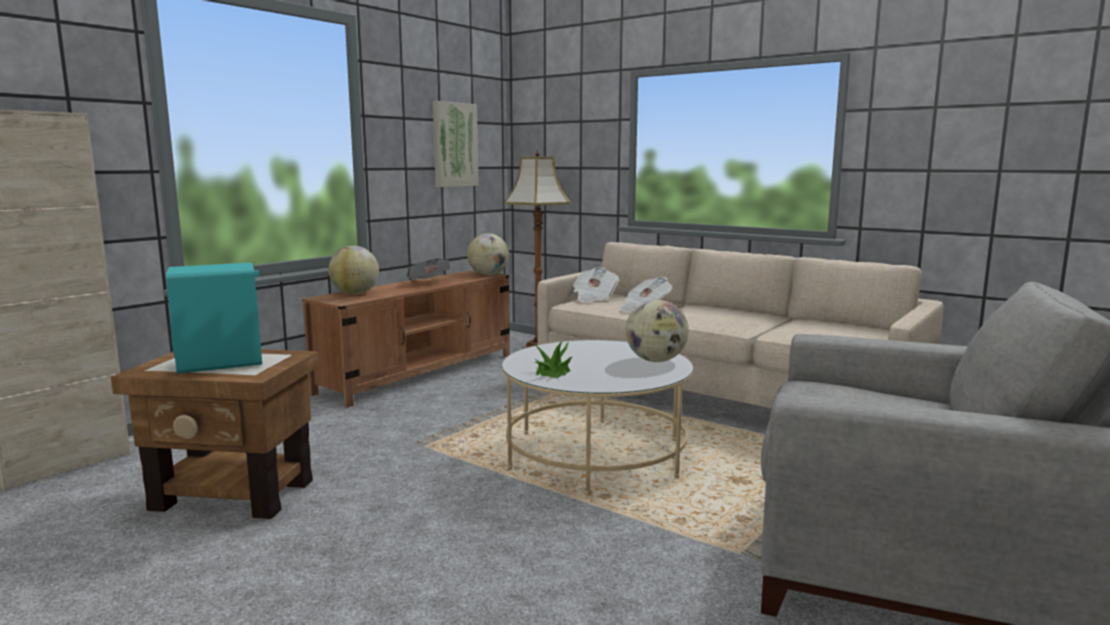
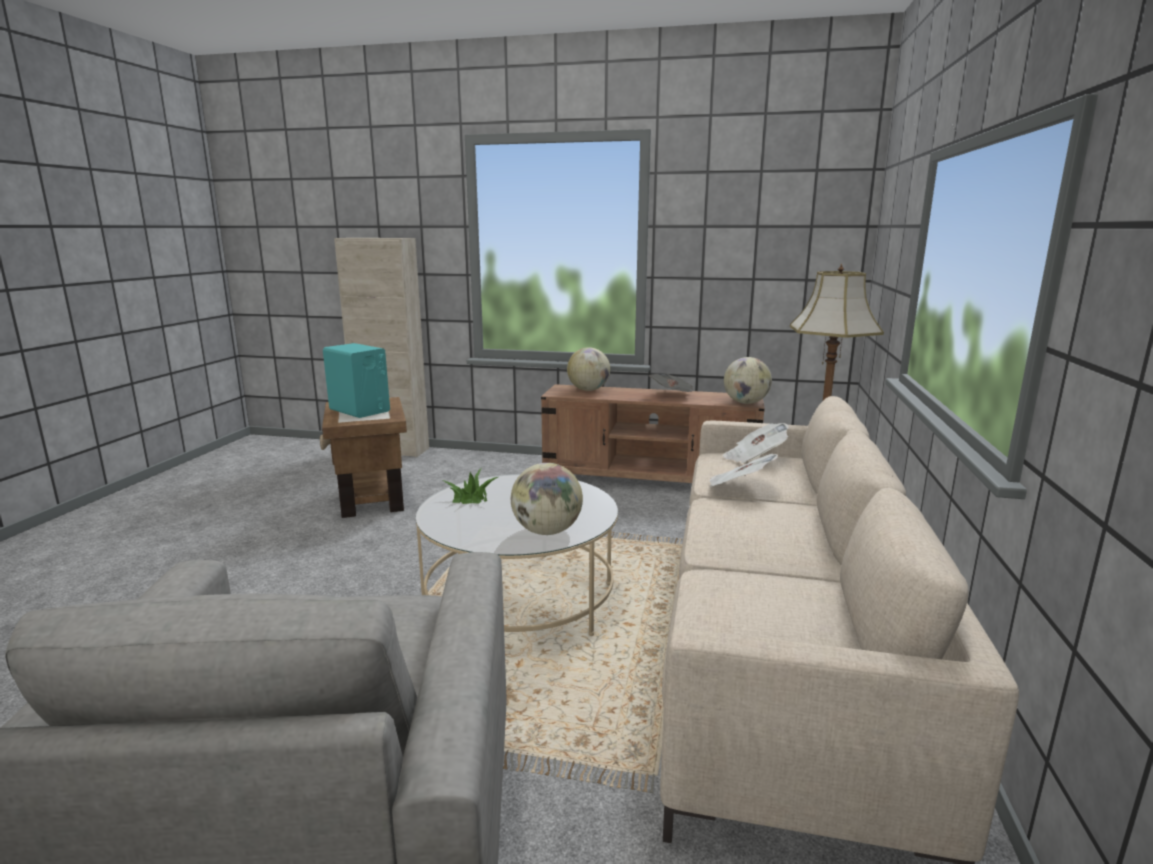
camera: 65 degrees right, 5 degrees up
picture [433,101,479,187] -> none

